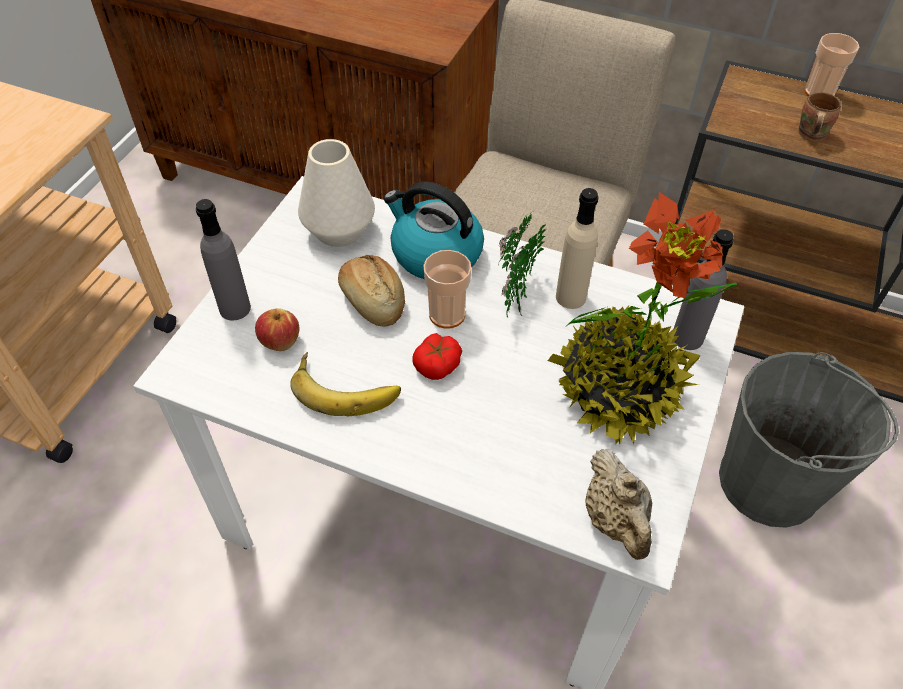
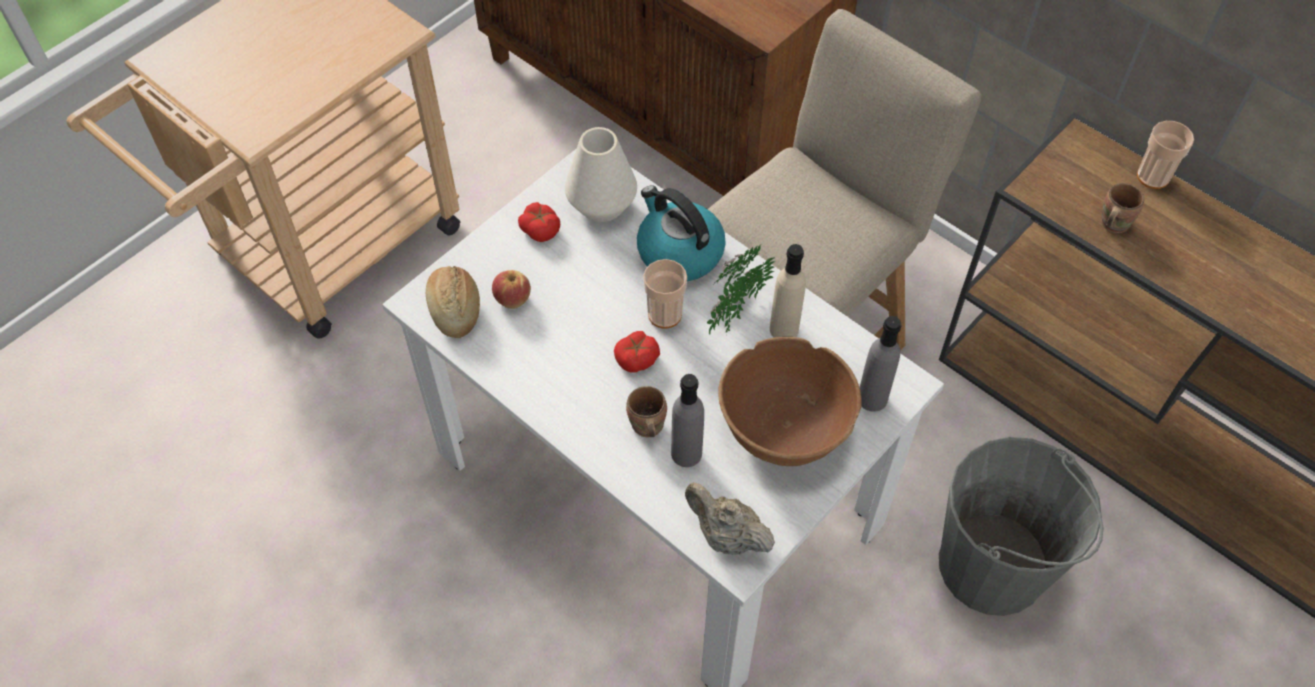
camera: 20 degrees right, 5 degrees up
grey bottle [196,199,251,320] -> grey bottle moved to [671,374,704,467]
banana [290,352,401,416] -> none
bread [338,255,405,326] -> bread moved to [426,266,480,338]
potted plant [548,192,737,445] -> brown bowl [718,337,862,466]
beige teapot [586,449,652,560] -> beige teapot turned 120 degrees clockwise [685,483,775,555]
none -> tomato [518,202,560,242]
none -> brown mug [626,386,667,438]

